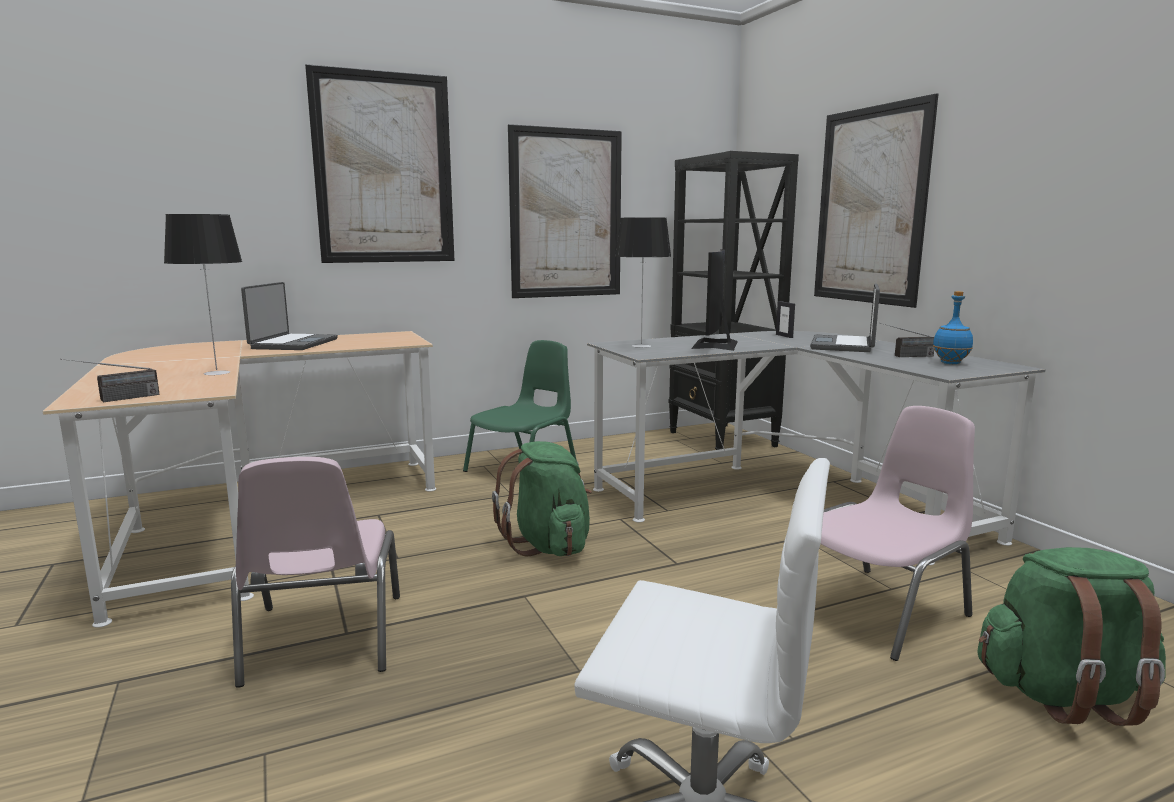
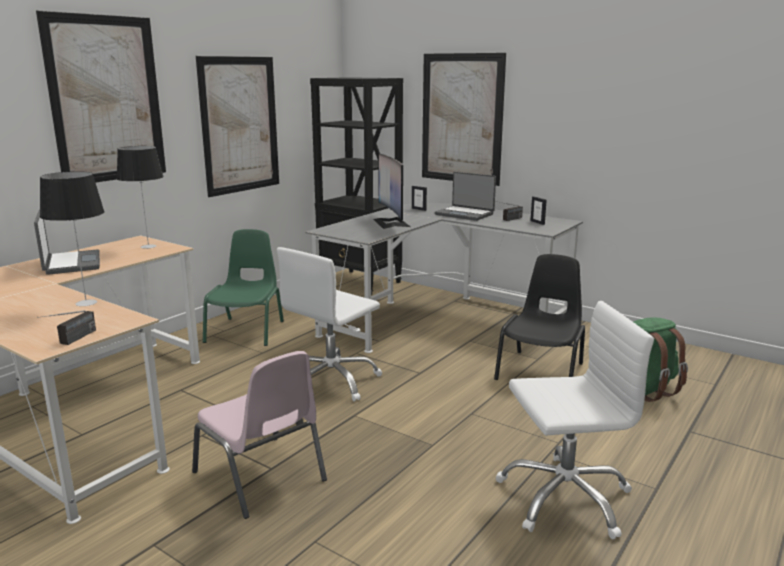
camera: 30 degrees left, 5 degrees up
green backpack [492,441,592,556] -> white office chair [277,247,382,401]
table lamp [615,217,671,348] -> table lamp moved to [117,146,164,249]
laptop [810,284,880,352] -> laptop turned 45 degrees counterclockwise [435,172,496,221]
pink chair [821,406,975,661] -> black chair [494,254,585,380]
blue bottle [933,291,973,364] -> picture frame [530,196,547,225]

